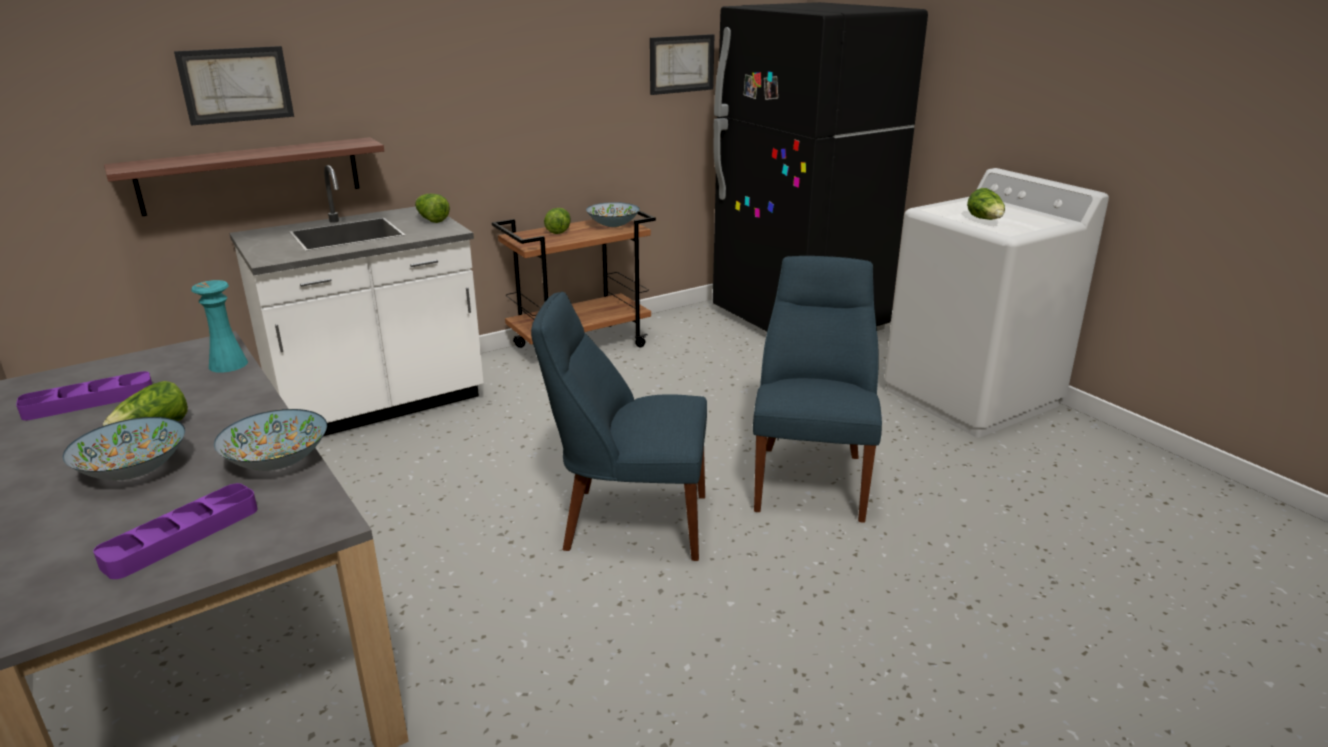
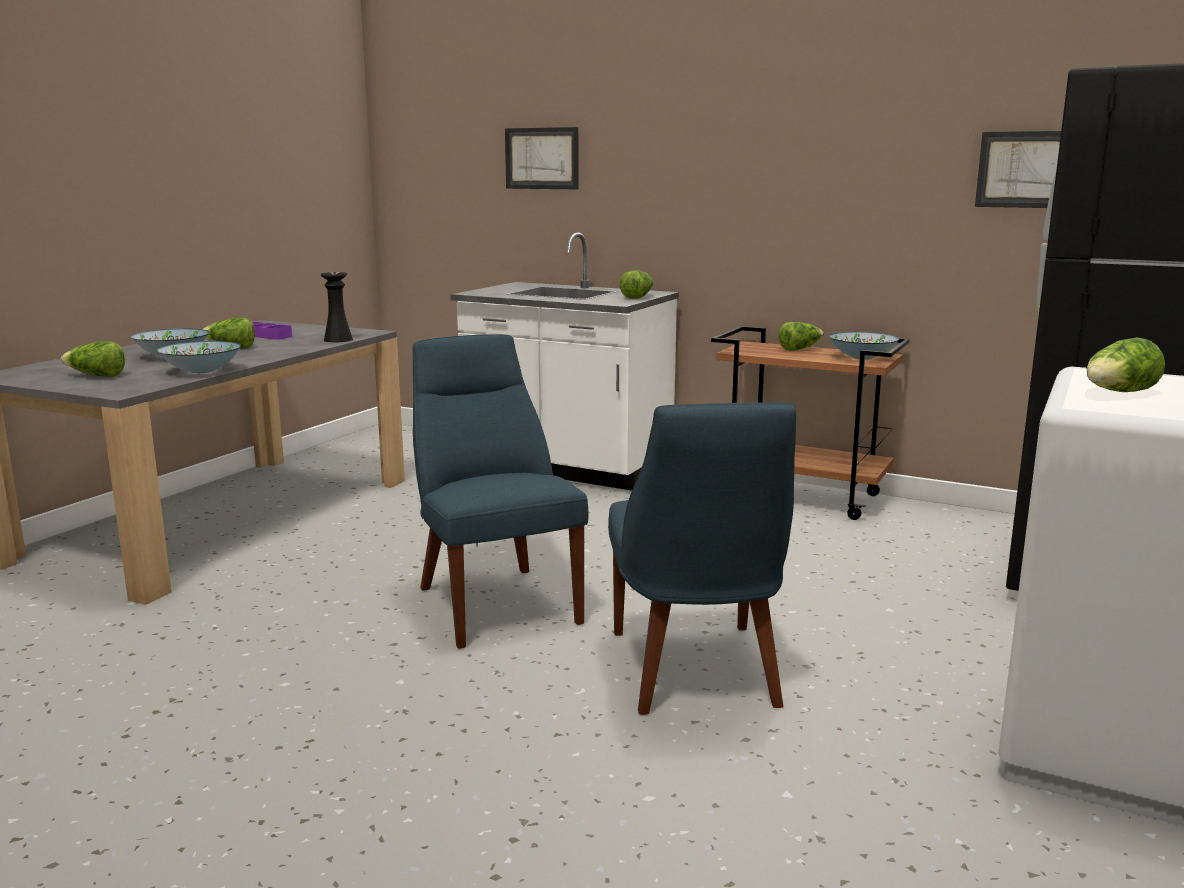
camera: 60 degrees right, 10 degrees down
purple tray [93,483,258,579] -> lettuce [61,341,125,377]
shelf [104,137,384,216] -> none
turquoise vase [191,280,248,373] -> black vase [320,272,353,342]
blue chair [753,256,882,523] -> blue chair turned 105 degrees clockwise [608,402,796,715]

